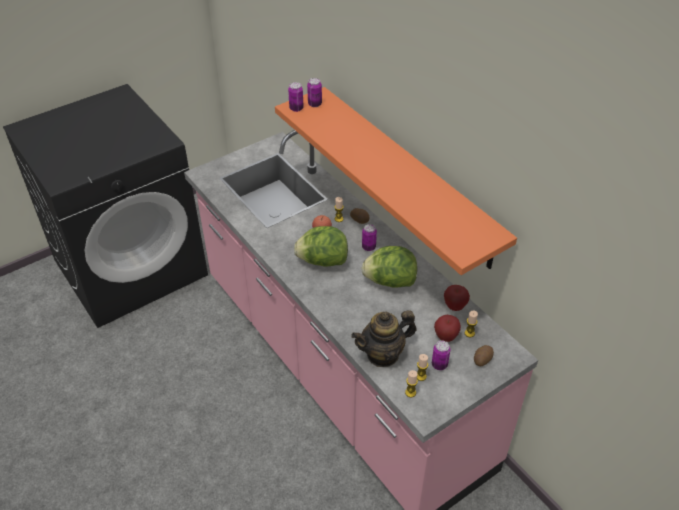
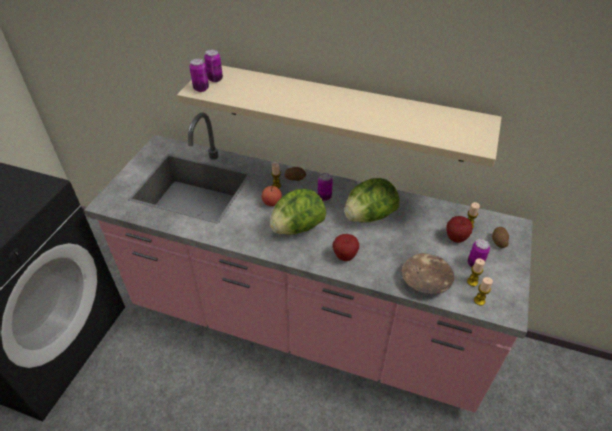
camera: 35 degrees left, 0 degrees up
orange shelf [275,87,517,275] -> beige shelf [177,65,502,167]
teapot [351,310,416,367] -> brown bowl [401,253,454,294]
apple [444,285,470,311] -> apple moved to [333,234,359,261]

